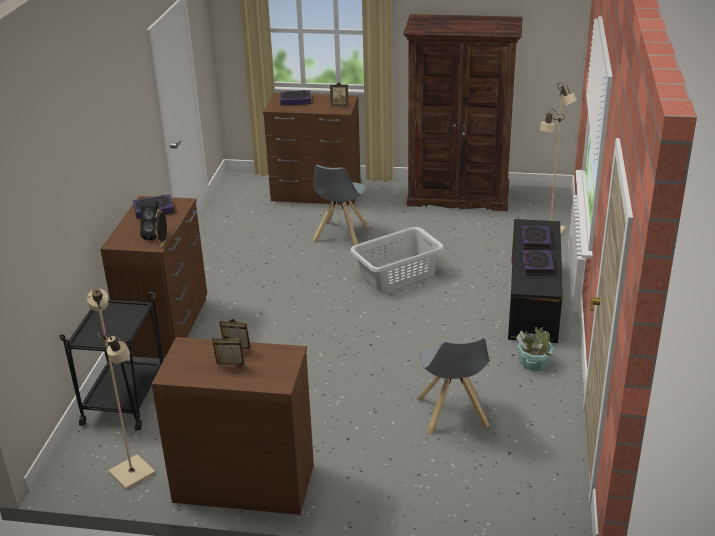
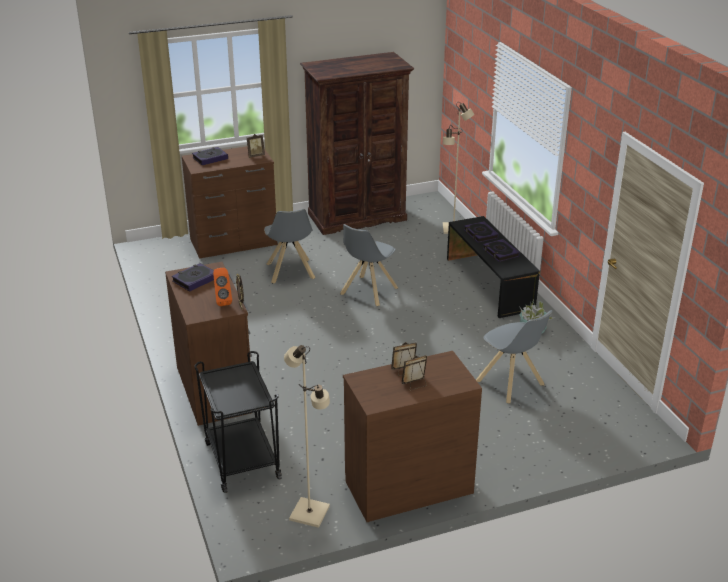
camera: 30 degrees left, 0 degrees up
black speaker [140,200,159,240] -> orange speaker [213,268,232,306]
grey laundry basket [350,227,444,291] -> grey chair [340,224,398,306]

